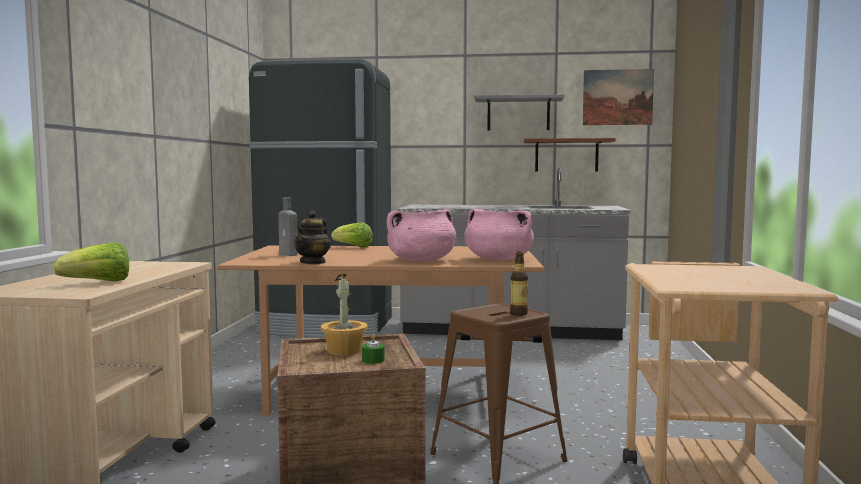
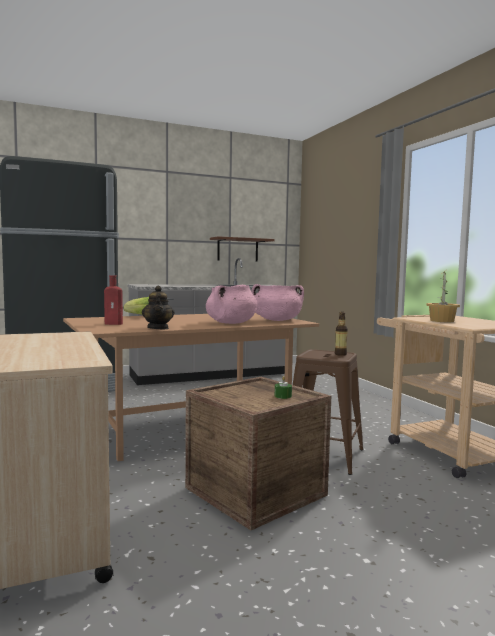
camera: 30 degrees left, 0 degrees up
lettuce [53,242,129,281] -> none
grey bottle [278,197,298,256] -> red bottle [104,275,123,325]
potted plant [321,274,368,356] -> potted plant moved to [427,270,460,322]
grey shelf [474,94,564,131] -> none
picture [583,69,654,125] -> none

